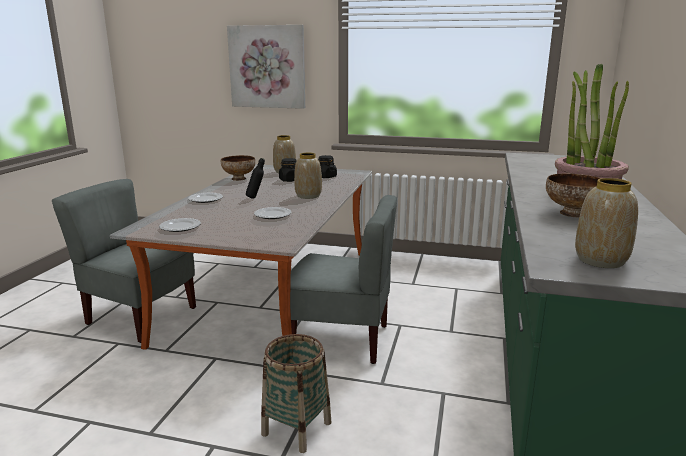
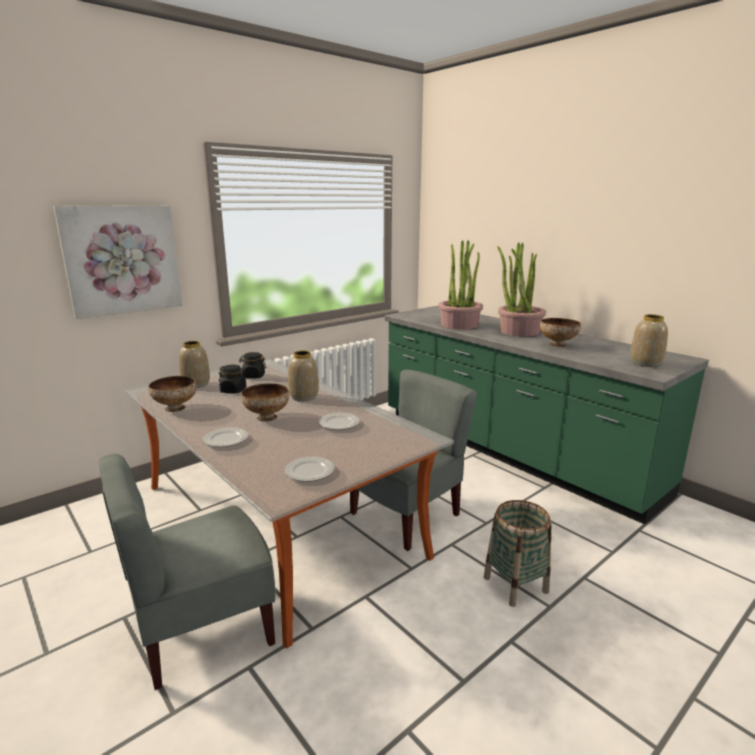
camera: 55 degrees left, 0 degrees up
black bottle [246,158,265,199] -> bowl [241,383,289,422]
none -> potted plant [438,240,483,330]

